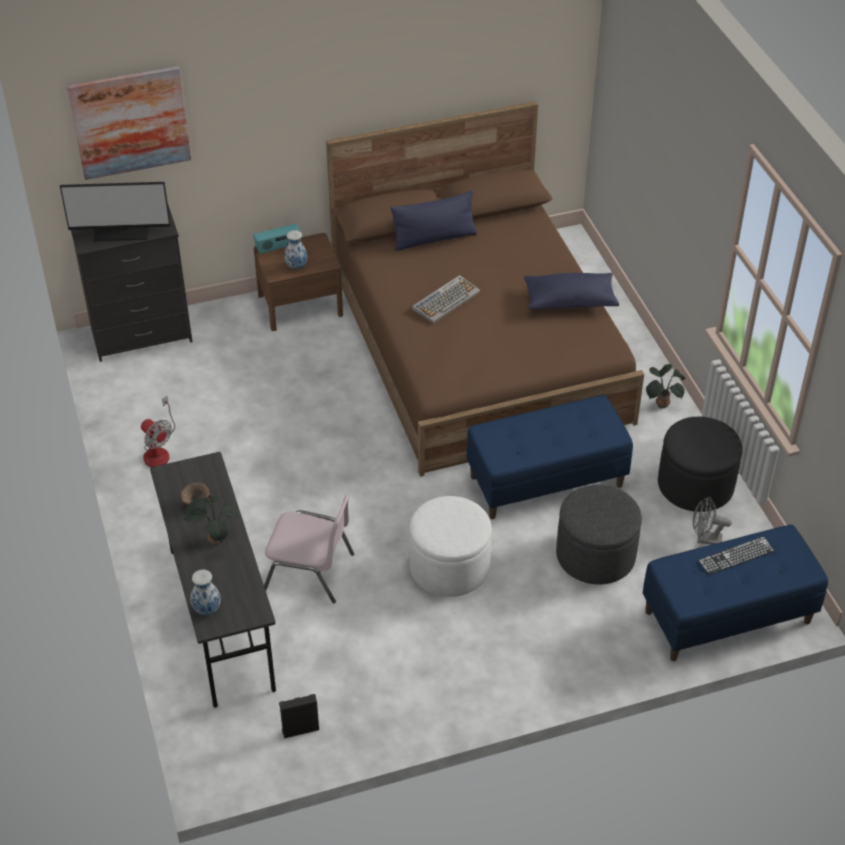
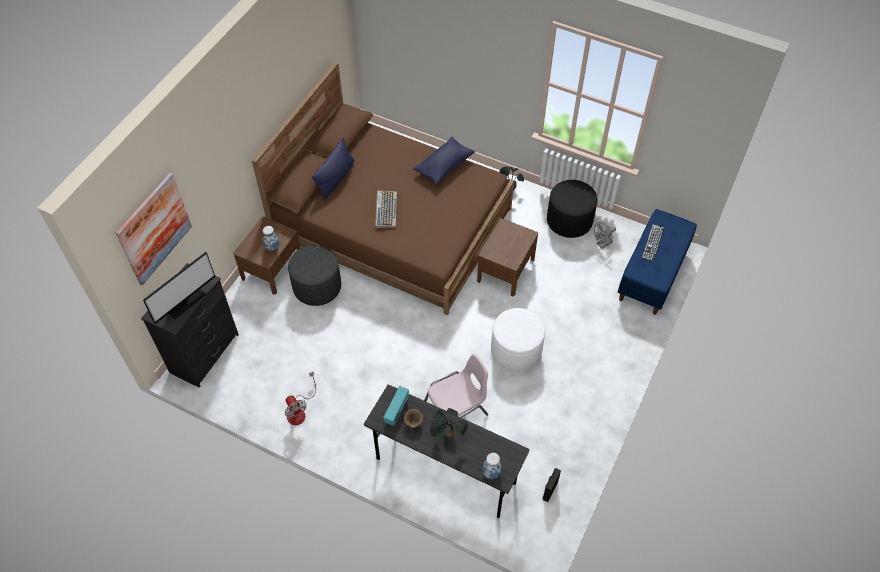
camera: 45 degrees left, 10 degrees up
fan [141,396,175,467] -> fan turned 60 degrees clockwise [285,372,316,425]
radio [253,224,301,254] -> radio moved to [383,386,409,426]
blue bench [467,395,633,519] -> brown nightstand [477,218,538,296]
grey ottoman [556,485,642,585] -> grey ottoman moved to [288,245,341,306]

